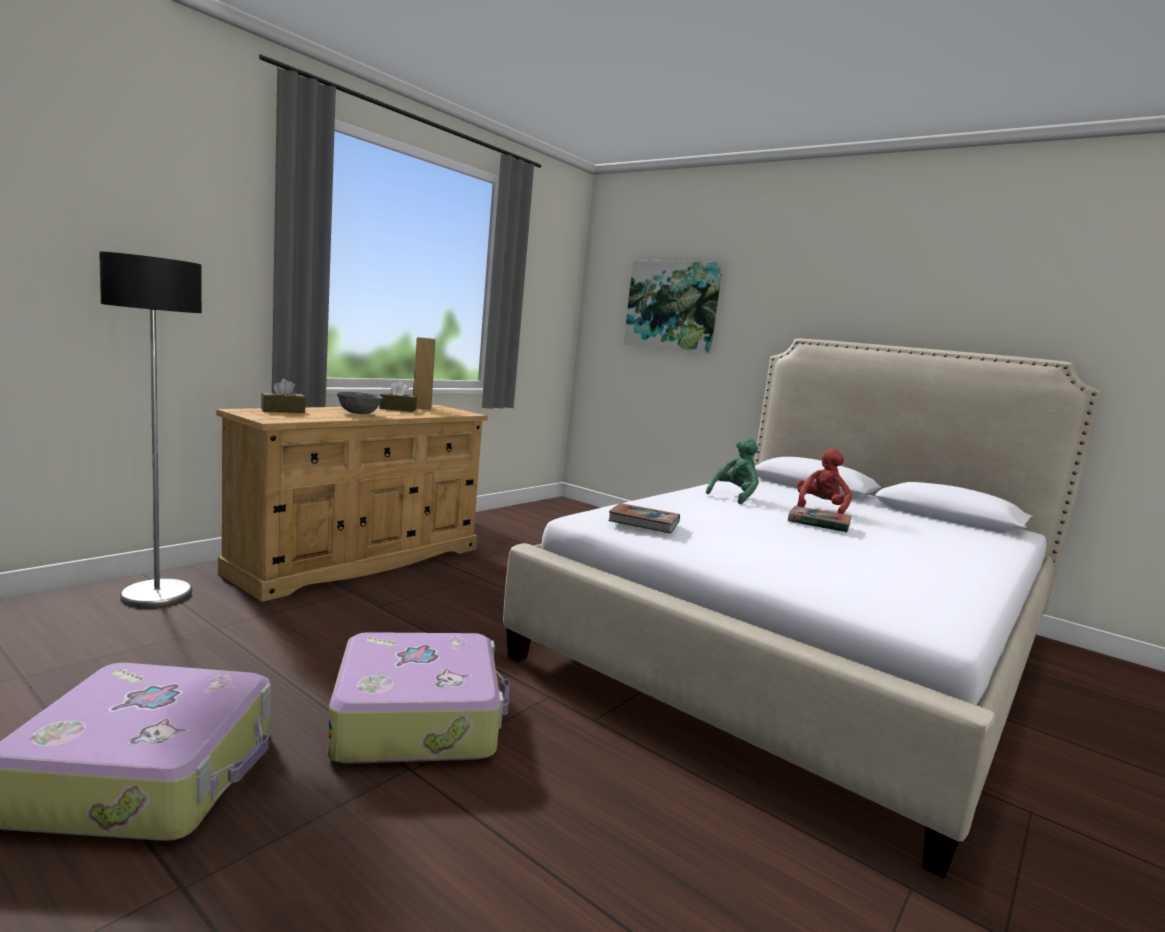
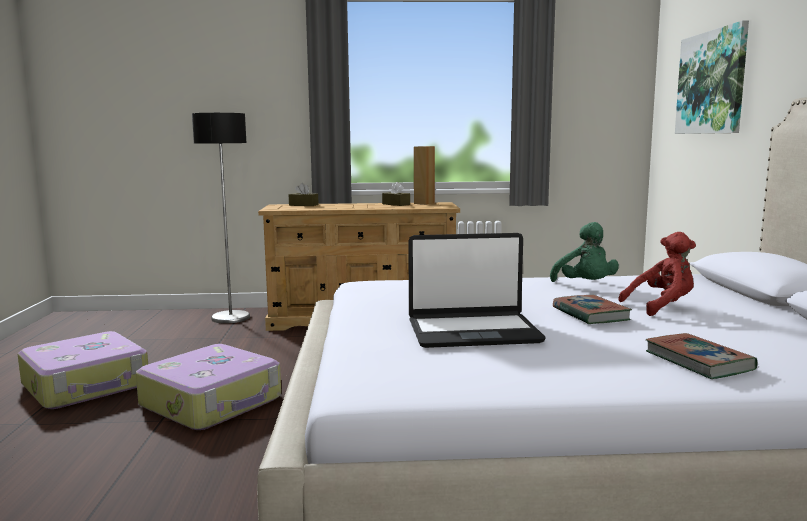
camera: 50 degrees right, 0 degrees up
grey bowl [337,392,383,414] -> none
book [608,503,680,534] -> book moved to [646,333,757,379]
green plush toy [706,438,759,504] -> green plush toy turned 75 degrees clockwise [550,222,619,282]
none -> laptop [408,233,546,348]

